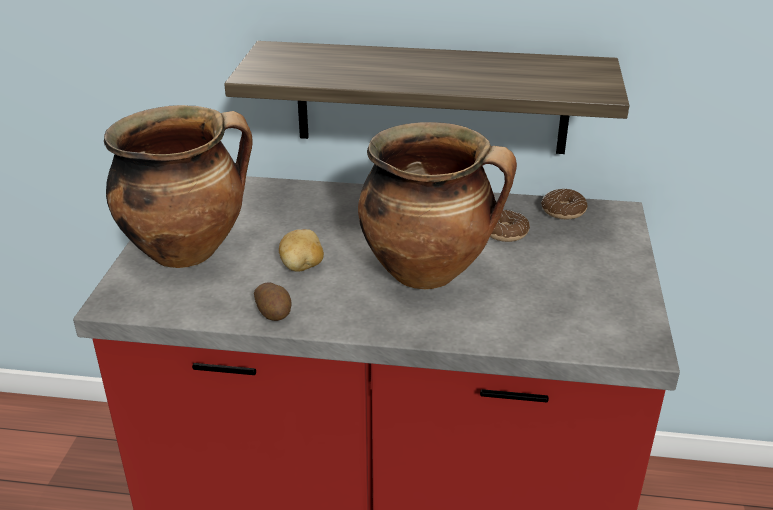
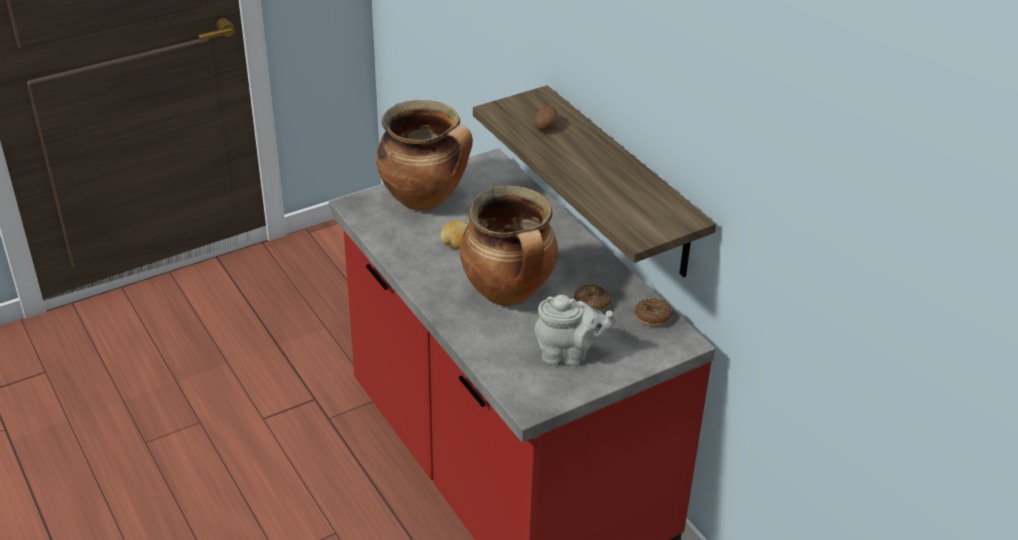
camera: 50 degrees right, 5 degrees up
potato [254,282,292,321] -> potato moved to [534,106,558,131]
none -> grey teapot [535,295,617,366]

